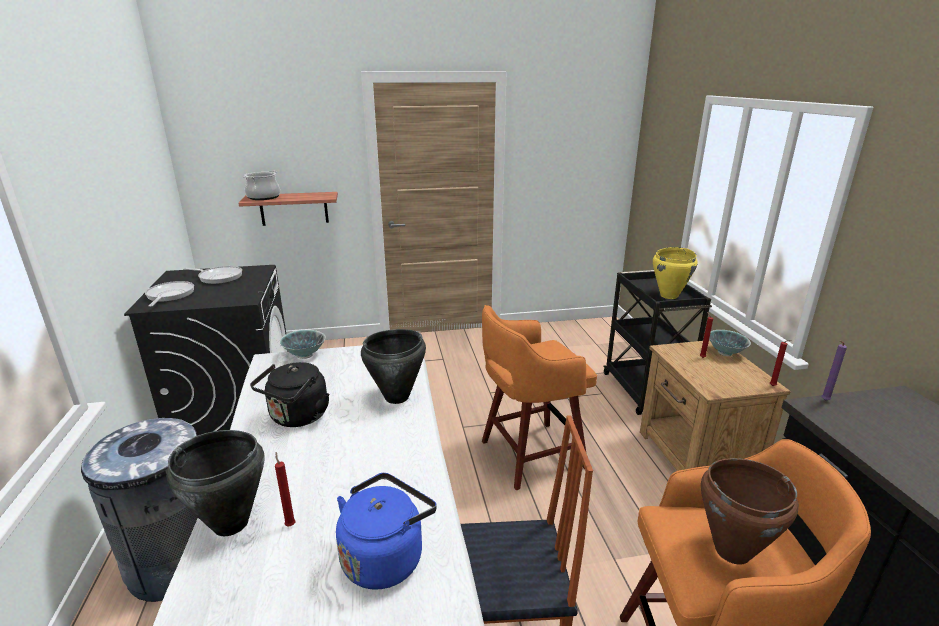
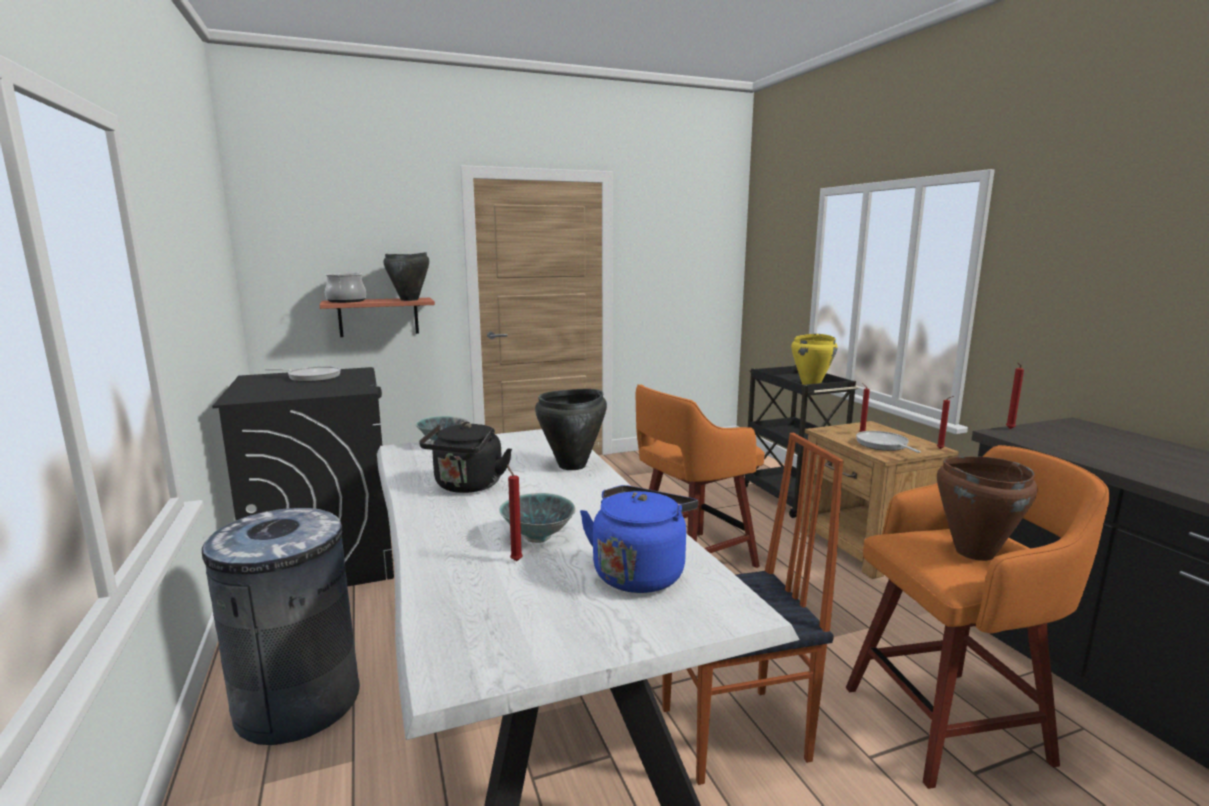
camera: 10 degrees left, 10 degrees down
frying pan [145,281,194,307] -> frying pan moved to [856,431,921,453]
black cooking pot [166,430,264,536] -> black cooking pot moved to [383,252,429,301]
bowl [709,330,751,356] -> bowl moved to [499,493,576,543]
purple candle [821,341,847,401] -> red candle [1006,363,1024,429]

